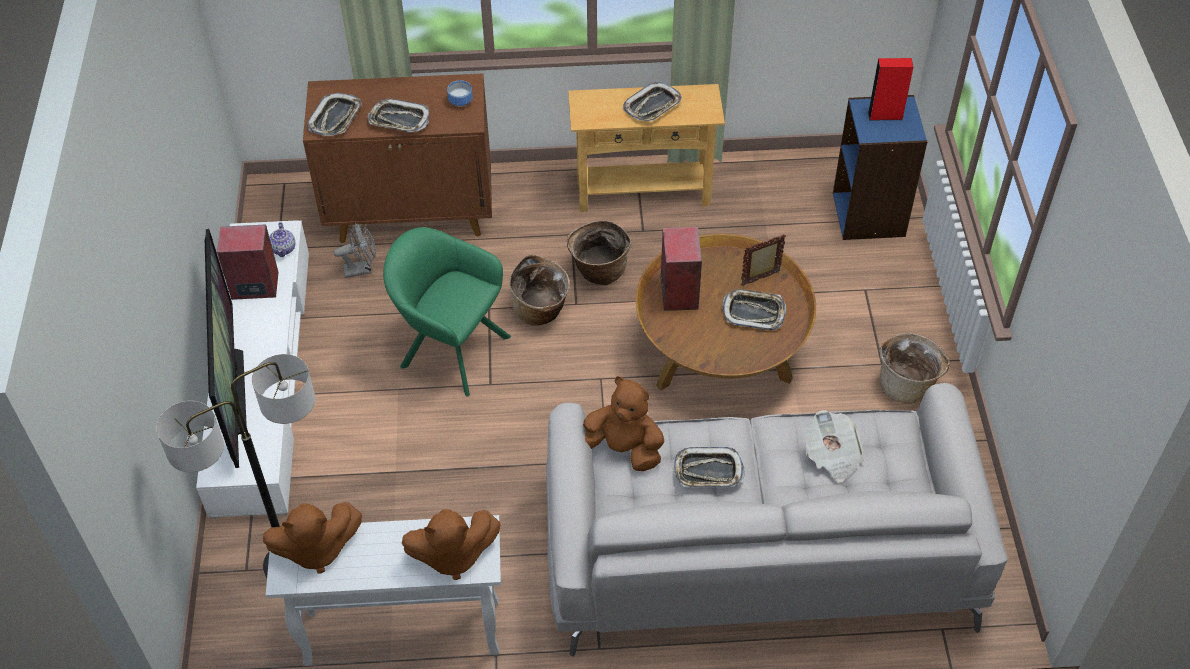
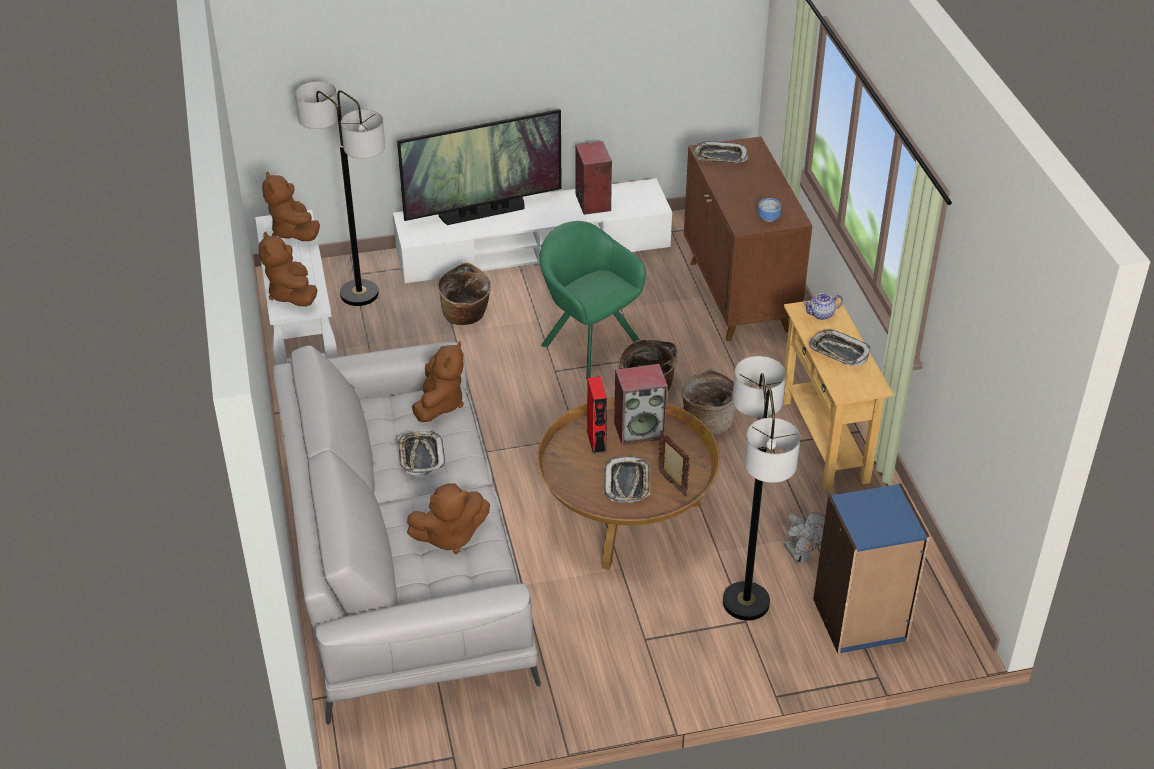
camera: 80 degrees right, 10 degrees down
teapot [269,222,296,257] -> teapot moved to [803,293,843,320]
grey fan [334,223,376,278] -> grey fan moved to [784,512,825,564]
tray [368,99,429,132] -> none
green armchair [383,227,511,396] -> green armchair turned 60 degrees counterclockwise [539,221,646,379]
newspaper [804,410,864,483] -> brown plush toy [407,483,490,554]
red speaker [868,58,913,120] -> red speaker moved to [587,376,607,454]
basket [879,333,950,404] -> basket moved to [438,263,491,325]
none -> floor lamp [723,356,800,620]

